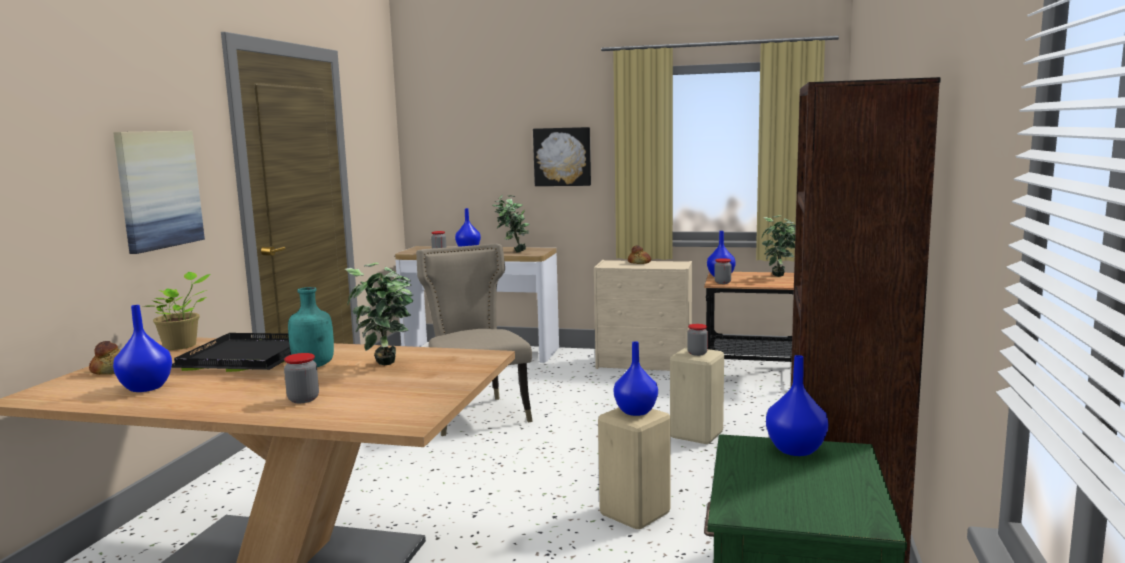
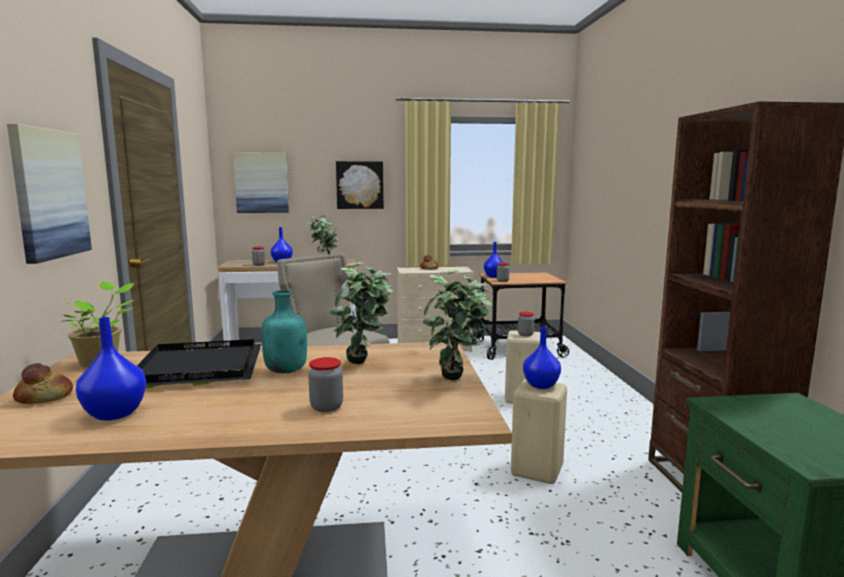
camera: 20 degrees left, 0 degrees up
potted plant [761,215,796,277] -> potted plant moved to [423,270,492,380]
blue vase [766,355,829,456] -> none
none -> picture [233,152,289,213]

